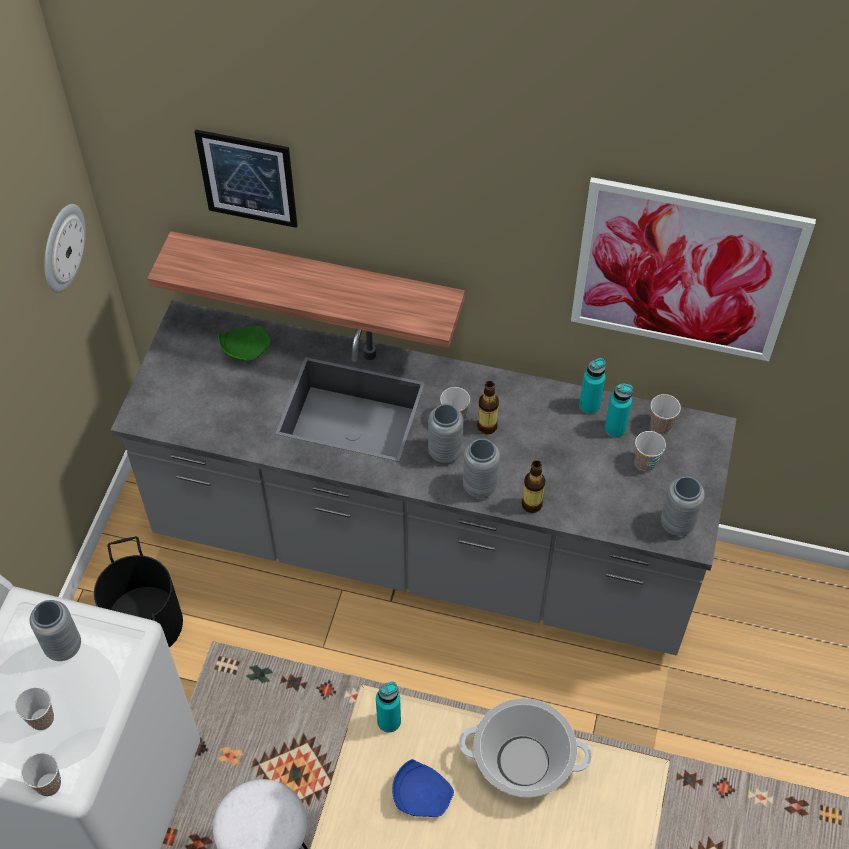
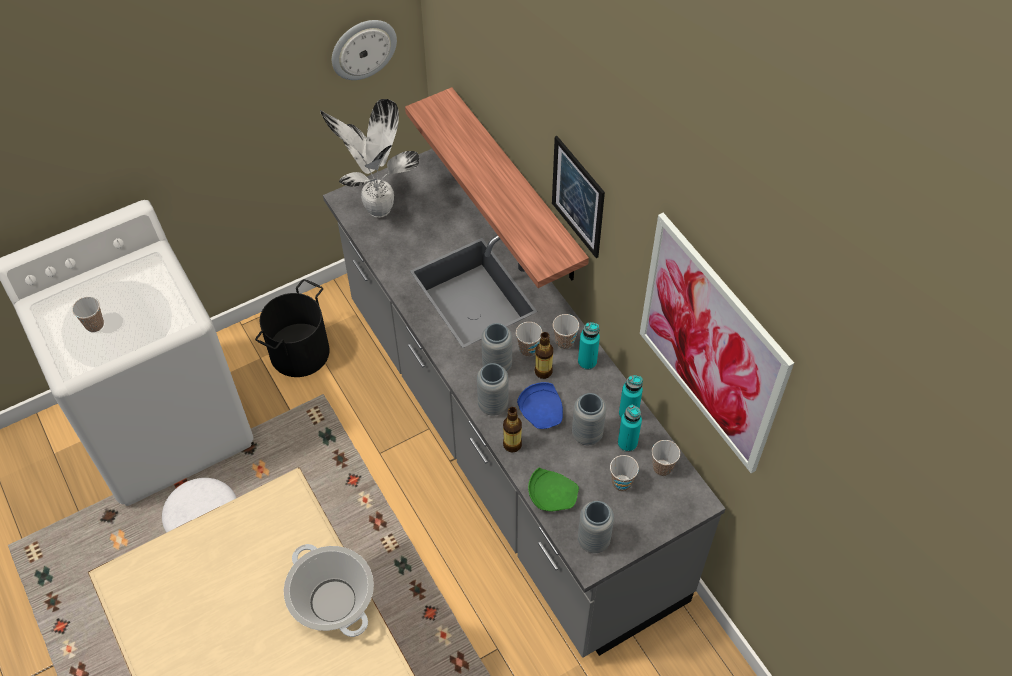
camera: 45 degrees right, 0 degrees up
cup [21,752,61,796] -> cup moved to [553,314,579,349]
grey vase [30,600,81,661] -> grey vase moved to [572,393,606,445]
picture [194,129,298,228] -> picture moved to [552,136,605,258]
green plate [218,326,271,361] -> green plate moved to [528,467,579,511]
turquoise bottle [376,682,401,732] -> turquoise bottle moved to [578,322,600,370]
blue plate [392,759,454,817] -> blue plate moved to [517,382,563,429]
none -> potted plant [320,99,419,218]

